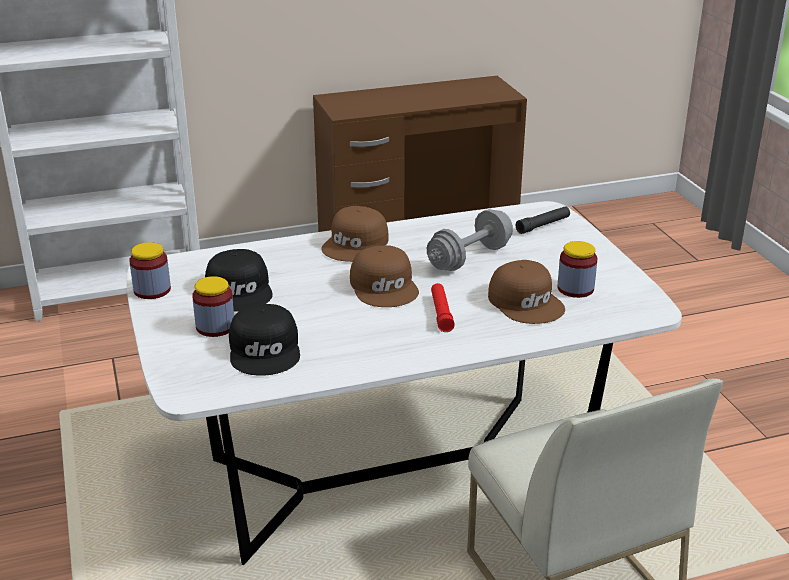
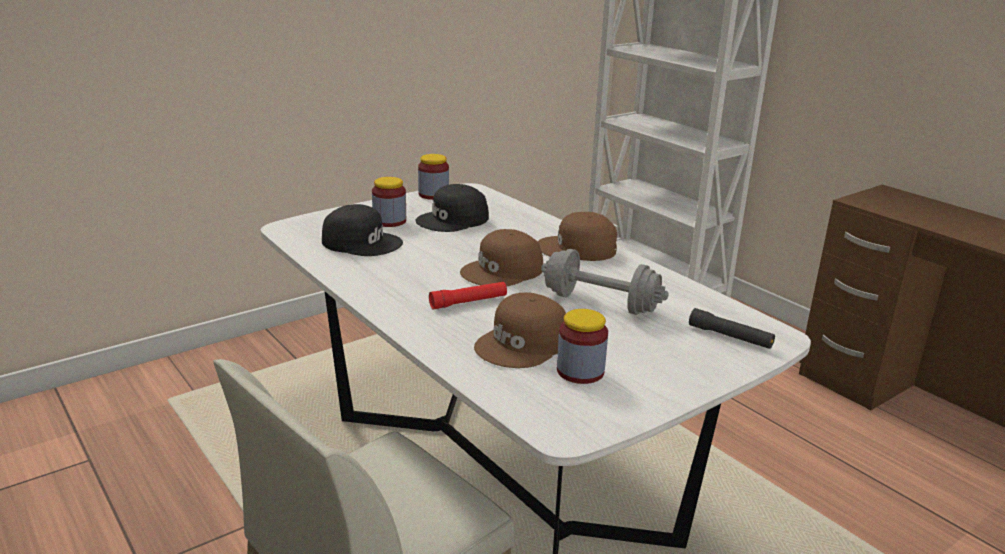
camera: 70 degrees right, 5 degrees down
black cap [229,304,300,376] -> black cap turned 135 degrees counterclockwise [322,204,403,256]

